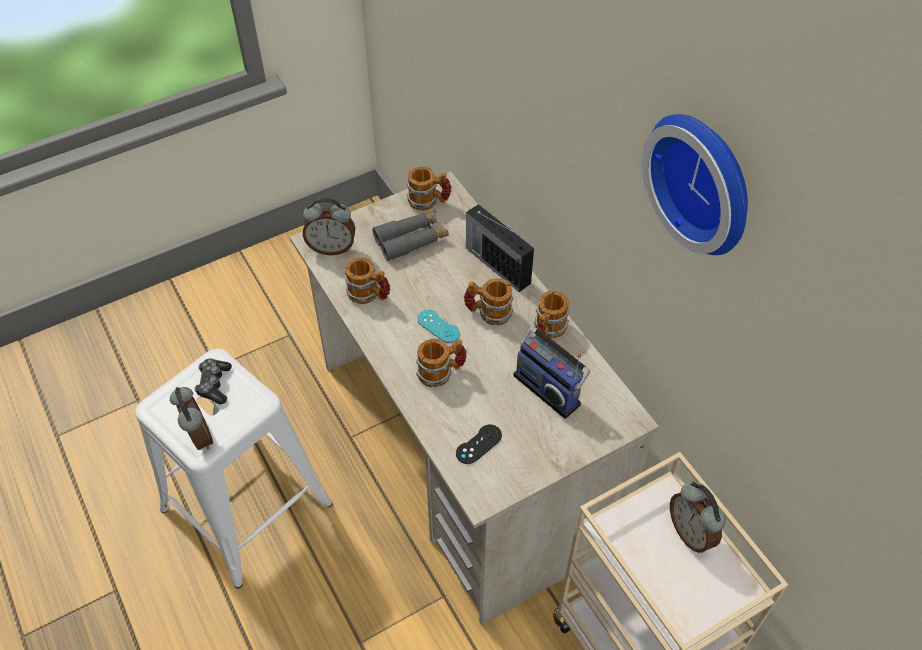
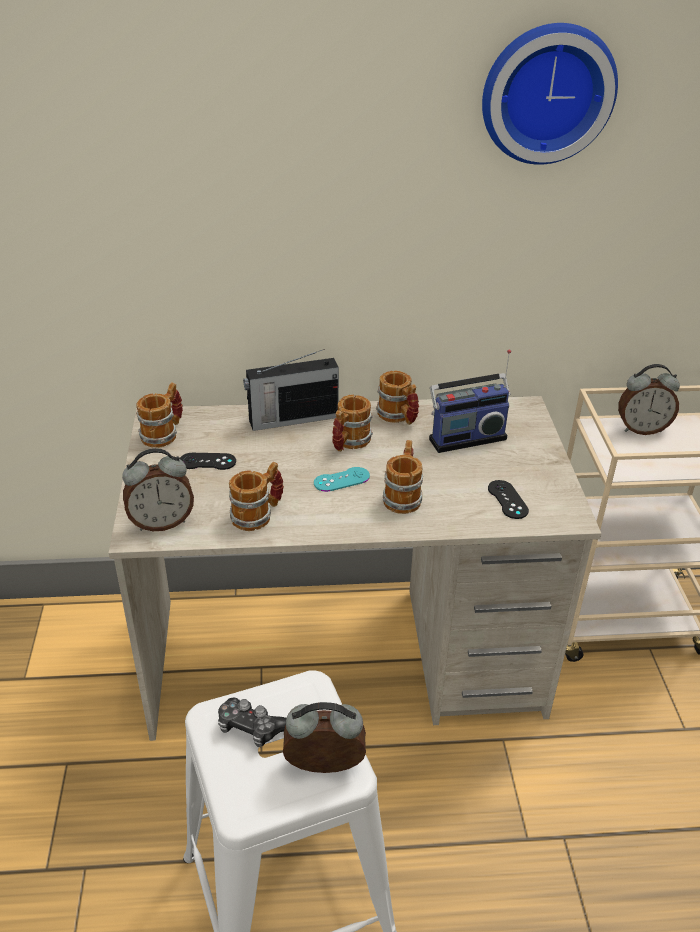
camera: 65 degrees left, 15 degrees down
alarm clock [303,198,355,255] -> alarm clock turned 45 degrees clockwise [122,448,194,531]
grey binoculars [373,211,449,261] -> black game controller [180,453,236,470]

